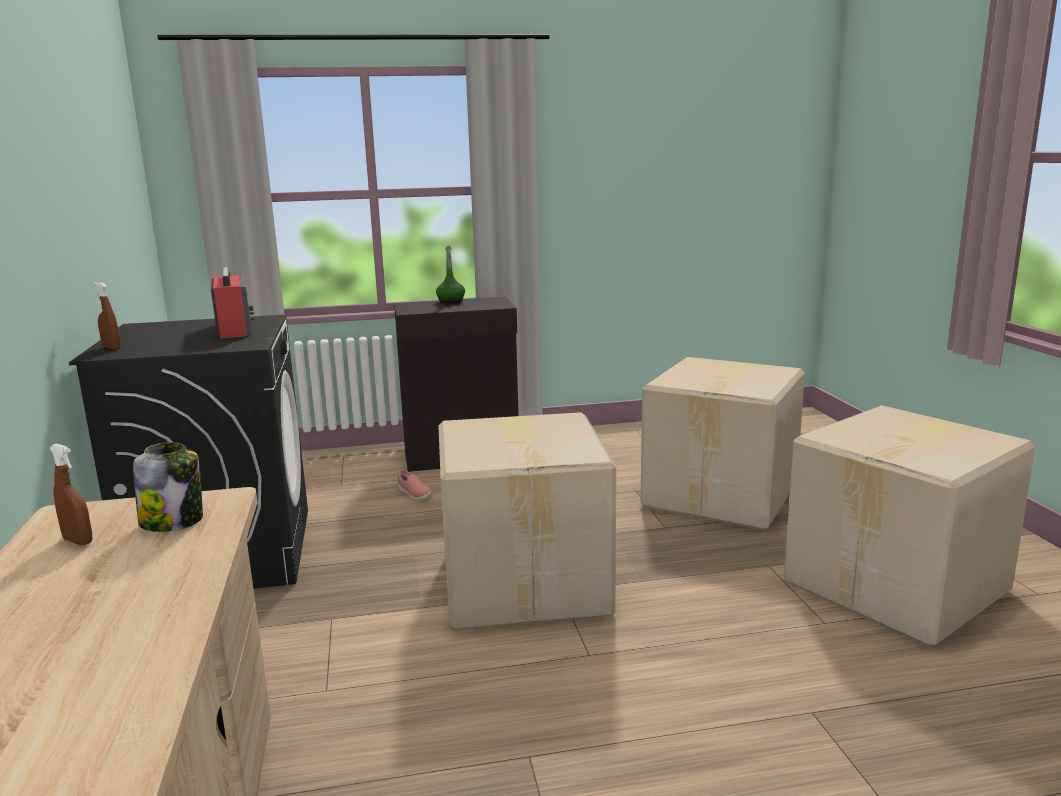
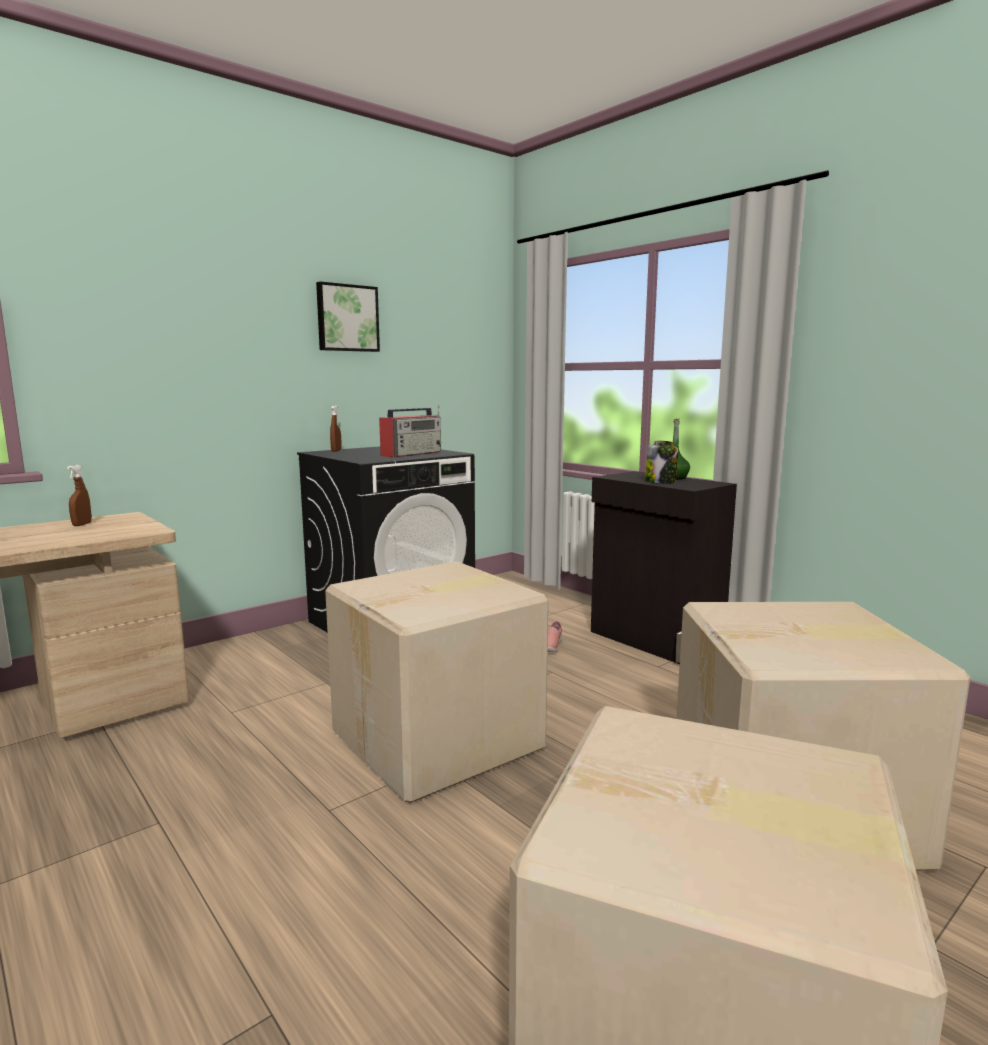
camera: 60 degrees right, 5 degrees down
jar [133,442,203,532] -> jar moved to [645,441,679,484]
none -> picture [316,282,380,352]

